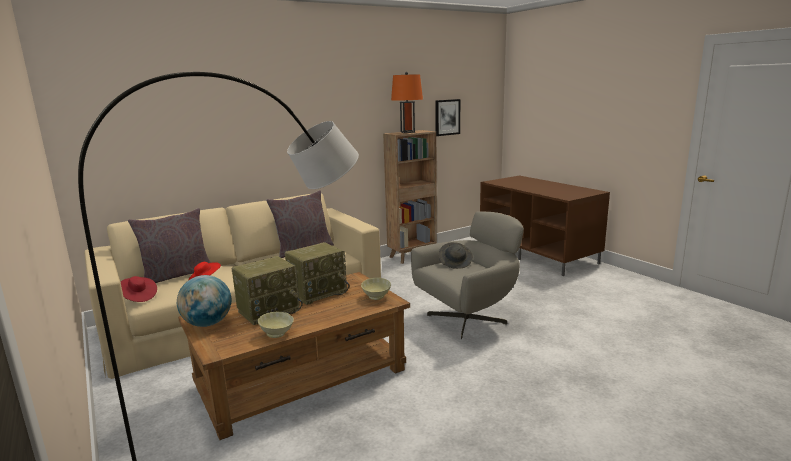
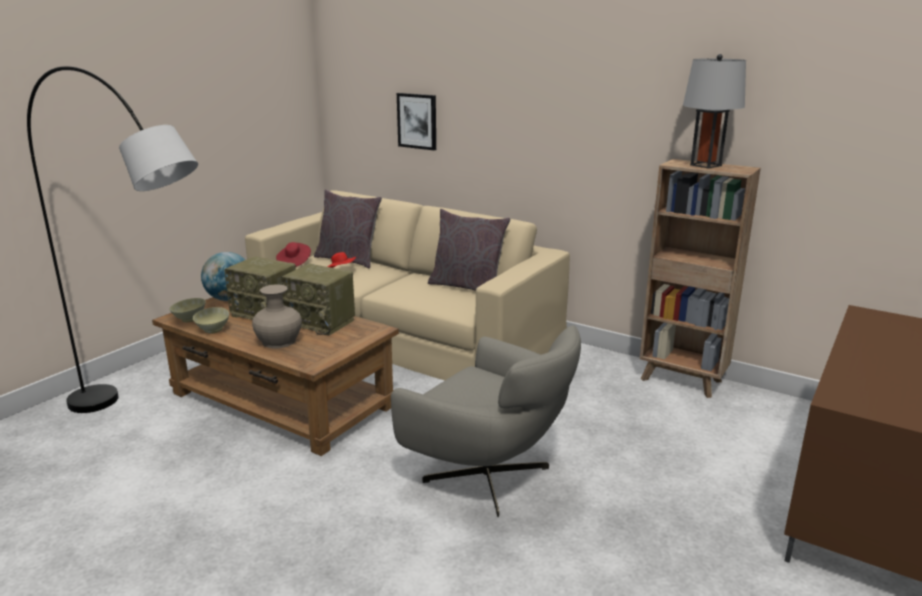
camera: 65 degrees right, 5 degrees up
beige bowl [361,278,391,300] -> beige bowl moved to [169,298,206,322]
orange table lamp [391,72,423,133] -> grey table lamp [683,54,746,169]
picture [435,99,460,136] -> picture moved to [397,93,436,150]
grey hat [438,242,473,269] -> none
none -> beige vase [252,285,302,348]

